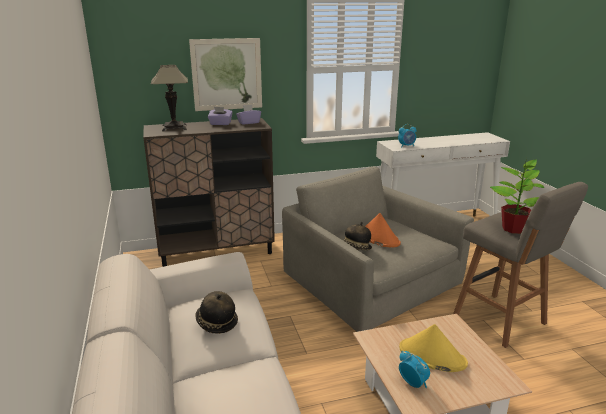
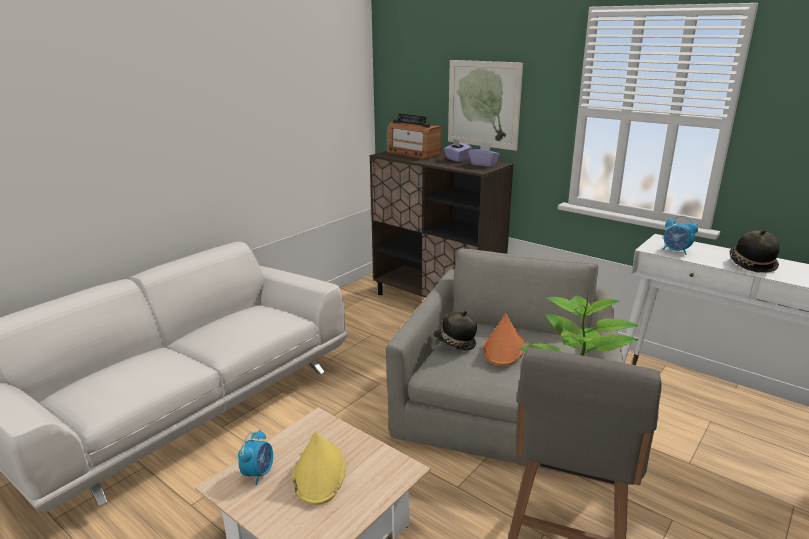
camera: 55 degrees right, 0 degrees up
table lamp [151,65,188,131] -> radio [387,113,442,159]
hat [195,291,238,334] -> hat moved to [730,230,780,273]

